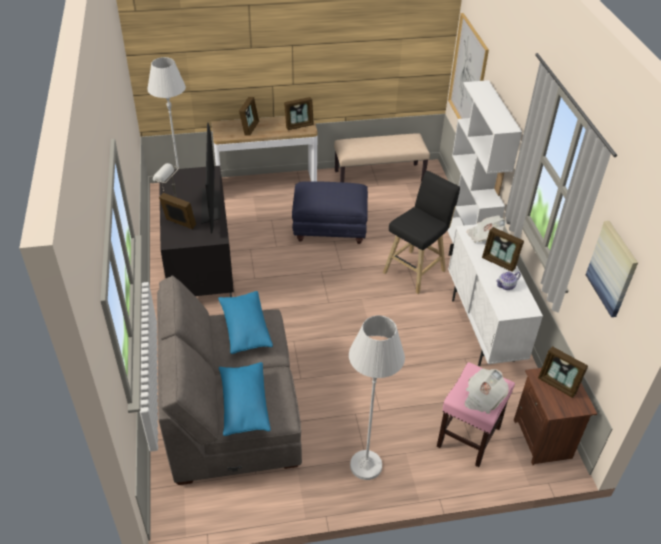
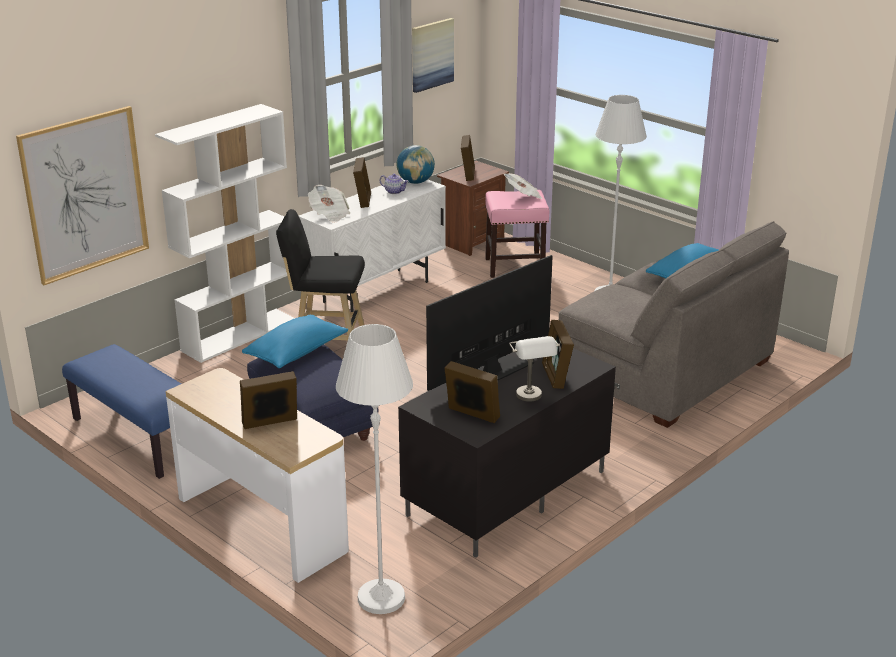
camera: 125 degrees left, 15 degrees down
blue pillow [218,291,273,354] -> blue pillow moved to [242,315,348,368]
picture frame [284,97,314,130] -> picture frame moved to [444,361,500,423]
beige bench [334,133,430,182] -> blue bench [62,344,181,479]
none -> globe [396,145,435,184]

